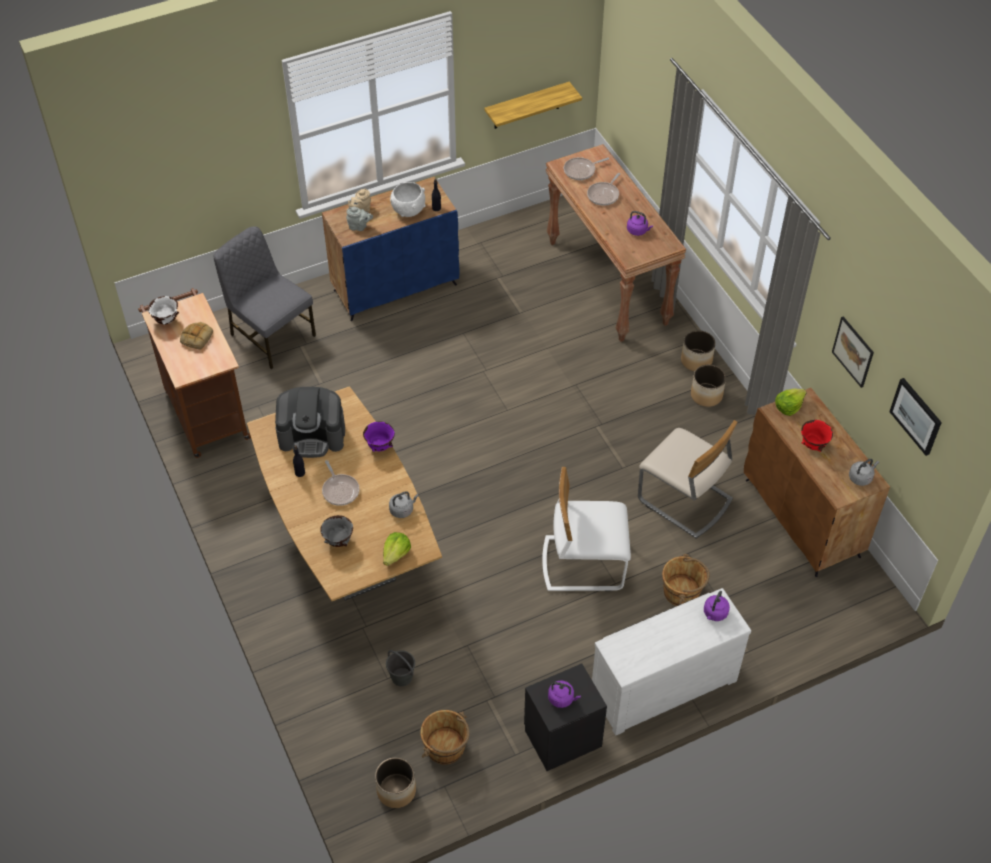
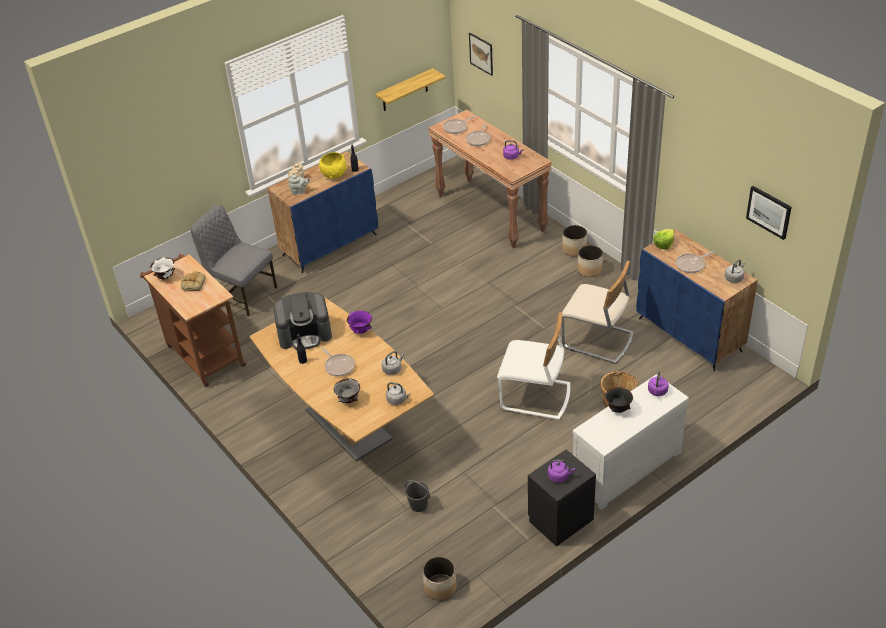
camera: 10 degrees left, 10 degrees down
lettuce [383,532,411,566] -> grey kettle [386,382,410,405]
white bowl [390,182,426,217] -> yellow bowl [319,152,347,179]
brown bucket [420,710,469,765] -> none
white chair [542,467,631,591] -> white chair turned 150 degrees counterclockwise [497,312,570,420]
brown cabinet [744,388,890,577] -> blue cabinet [636,230,757,371]
red bowl [801,420,833,452] -> frying pan [676,251,714,273]
picture [832,316,874,388] -> picture moved to [469,33,493,76]
none -> black bowl [606,387,633,413]

